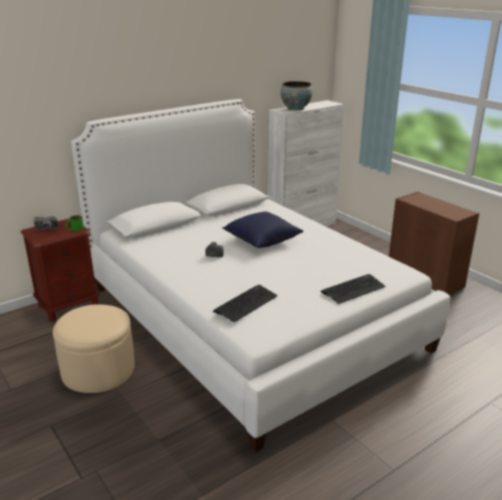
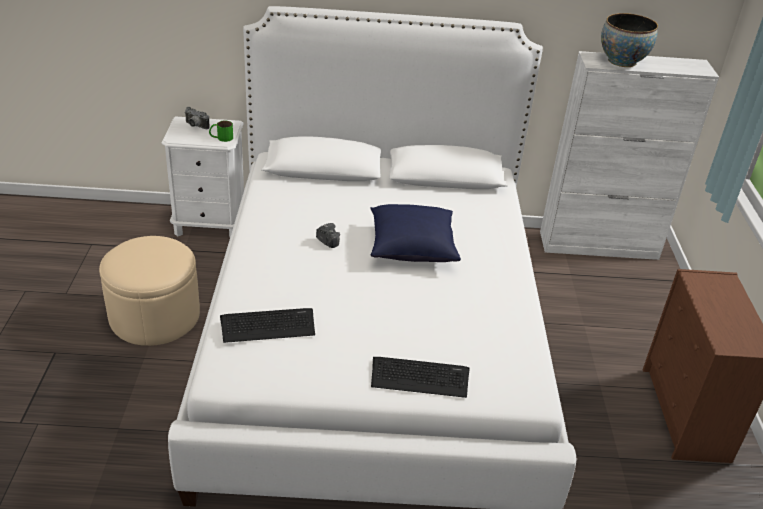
camera: 35 degrees right, 10 degrees up
brown nightstand [21,218,99,322] -> white nightstand [161,116,244,237]

